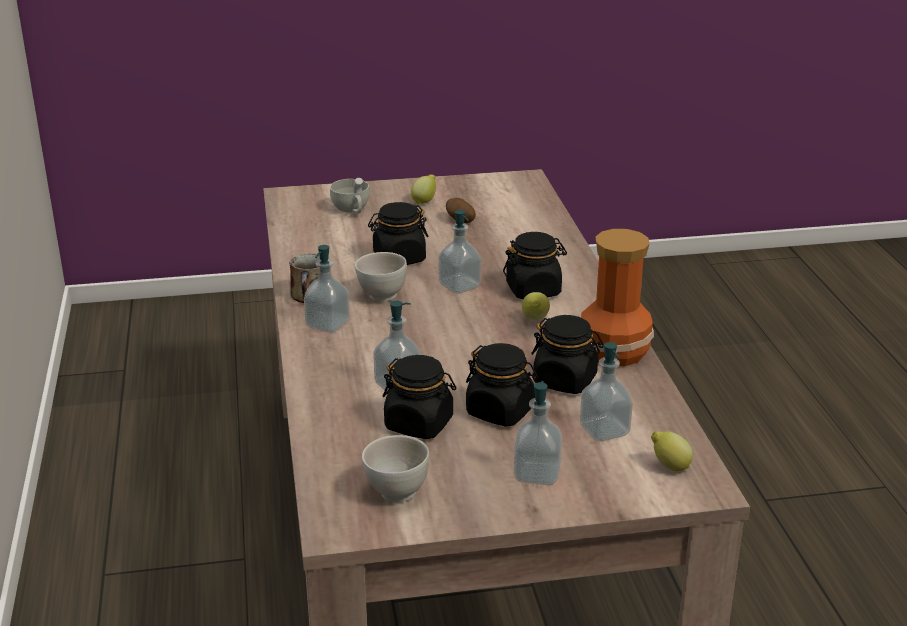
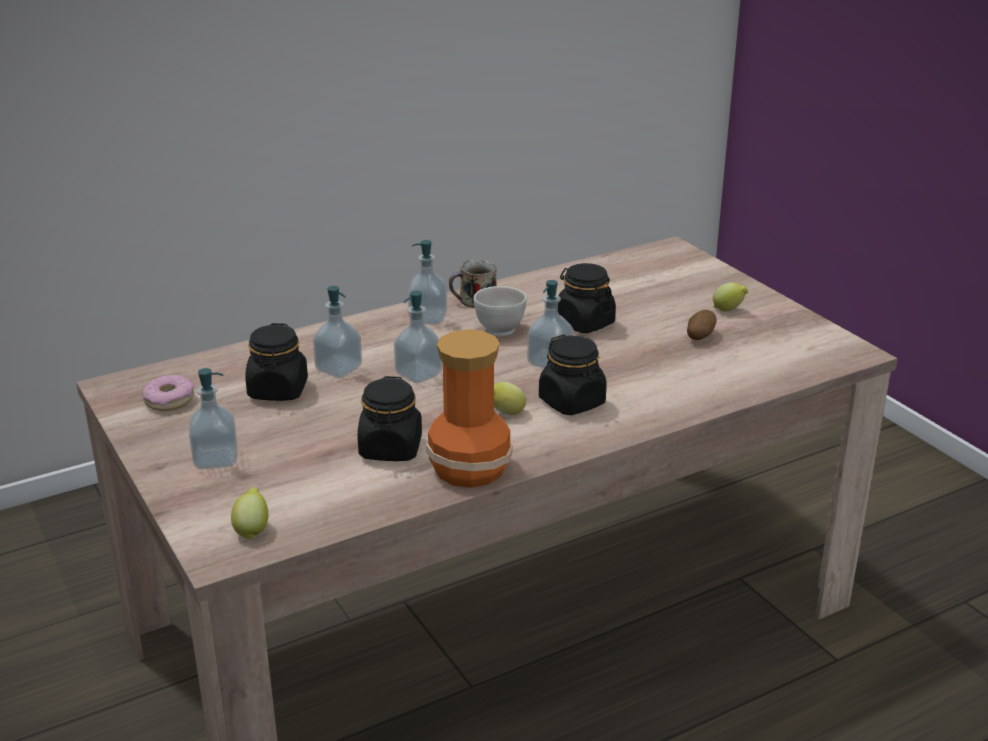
camera: 70 degrees right, 0 degrees up
white cup [330,178,370,214] -> none
white bowl [362,435,429,502] -> donut [141,374,194,411]
black jar [466,343,538,427] -> none
soap dispenser [580,342,633,442] -> soap dispenser moved to [394,291,442,383]

